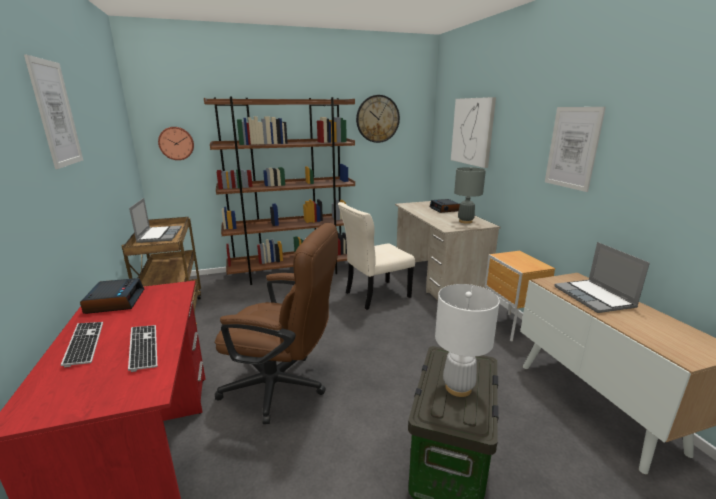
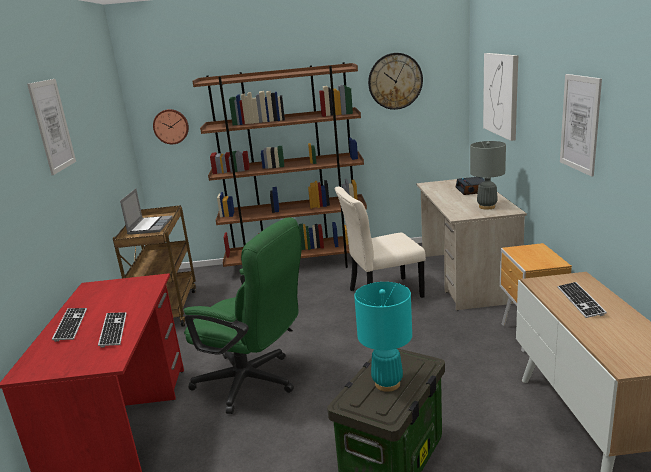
camera: 15 degrees right, 0 degrees up
alarm clock [80,278,144,314] -> none
brown office chair [215,223,338,424] -> green office chair [184,217,301,414]
white table lamp [435,284,500,397] -> turquoise table lamp [354,282,412,392]
laptop [554,242,650,313] -> keyboard [558,282,607,318]

